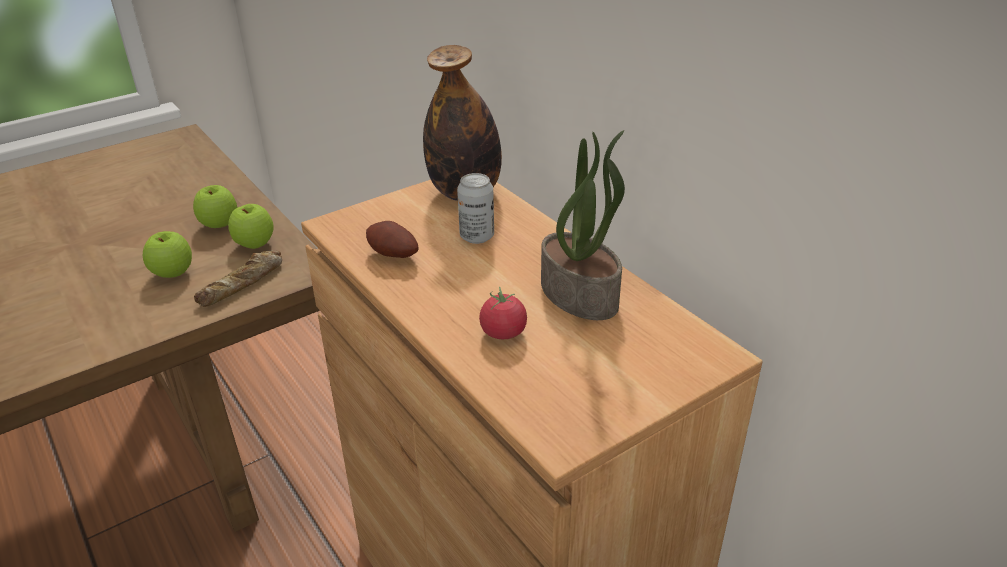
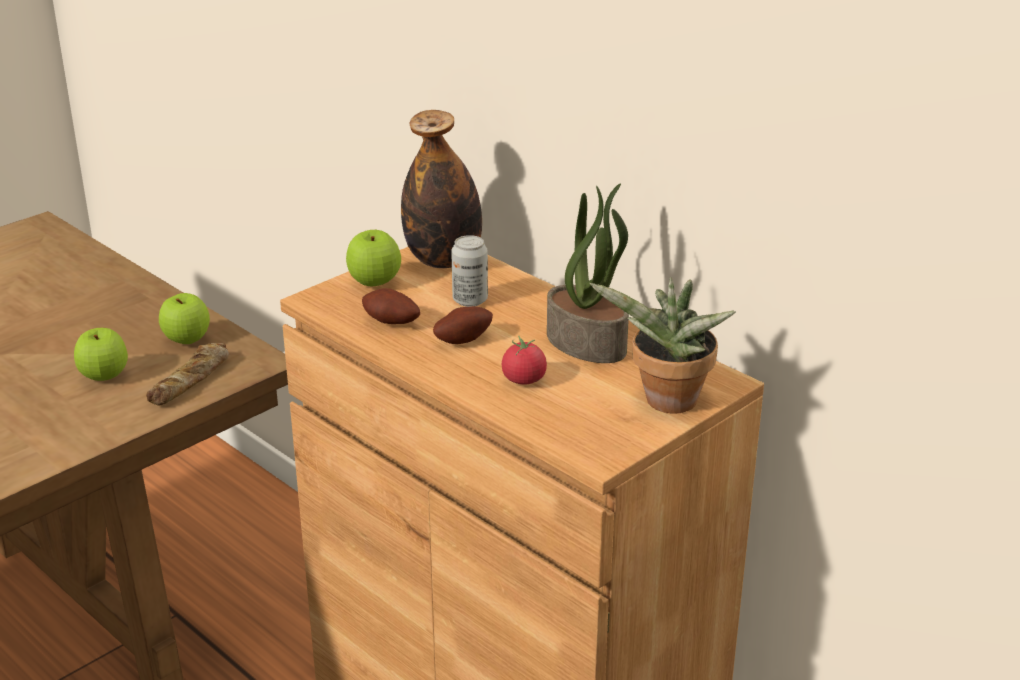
camera: 10 degrees left, 5 degrees down
apple [193,185,237,228] -> apple moved to [346,230,401,286]
none -> potato [433,306,493,344]
none -> potted plant [589,277,736,414]

